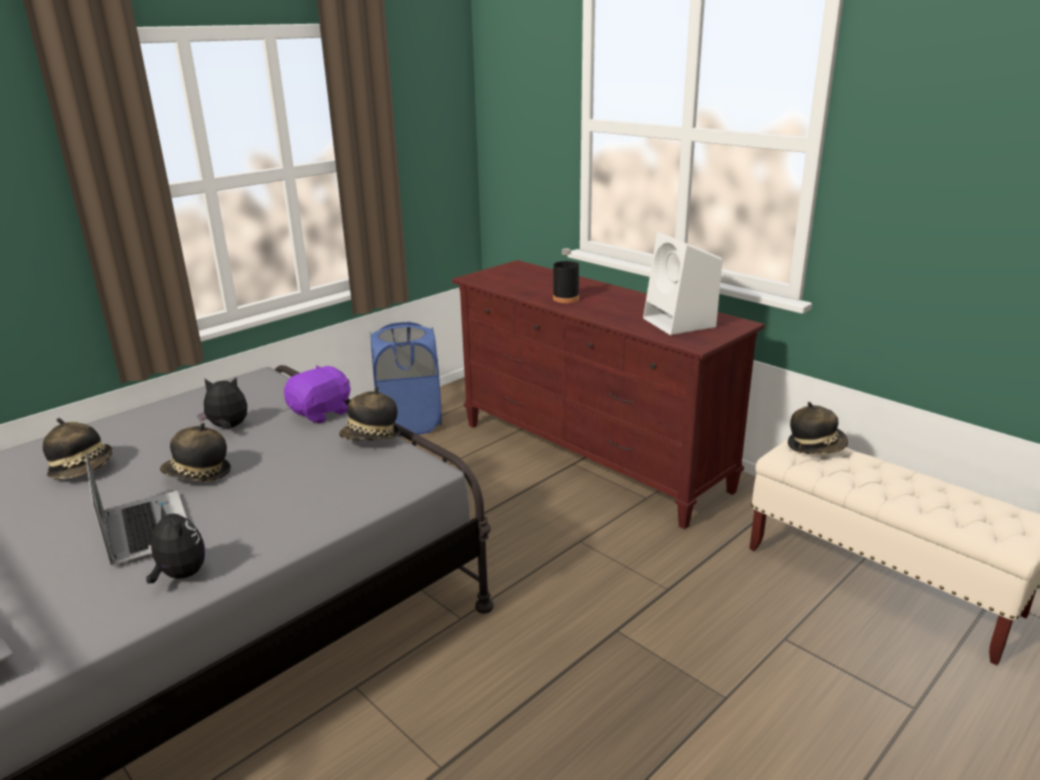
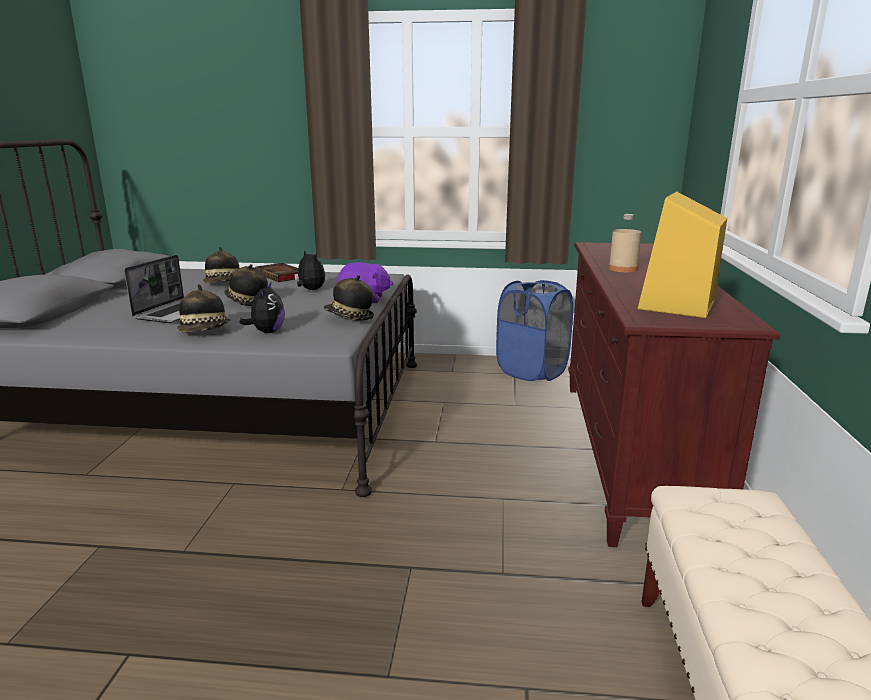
camera: 50 degrees right, 5 degrees down
plush toy [146,505,205,584] -> plush toy moved to [239,282,285,333]
black bottle [553,248,579,303] -> beige bottle [609,214,641,272]
white speaker [643,232,722,335] -> yellow speaker [638,192,727,318]
hat [788,402,848,455] -> hat moved to [177,284,230,332]
none -> book [255,263,298,282]

